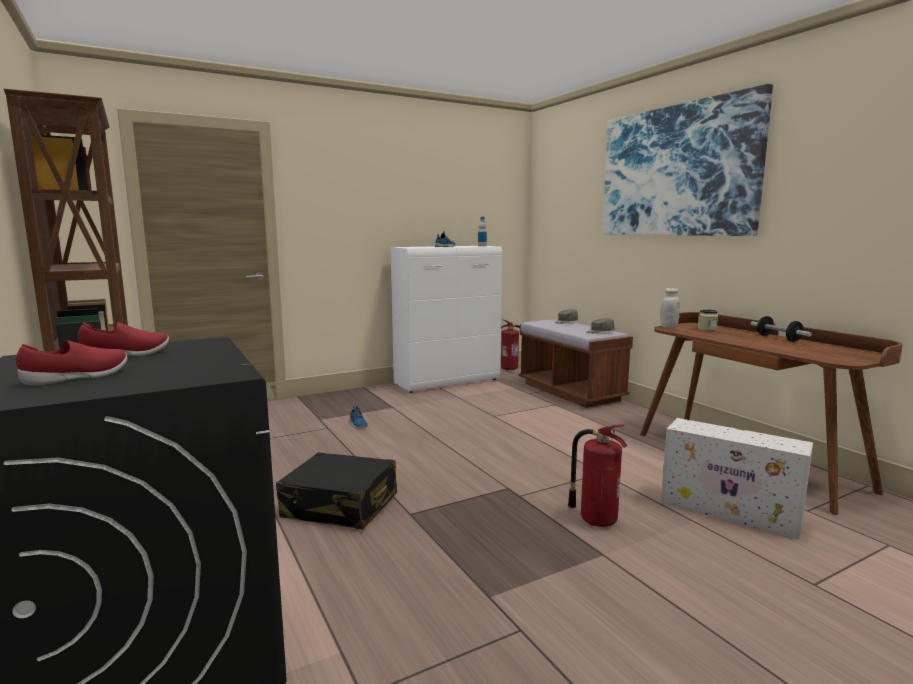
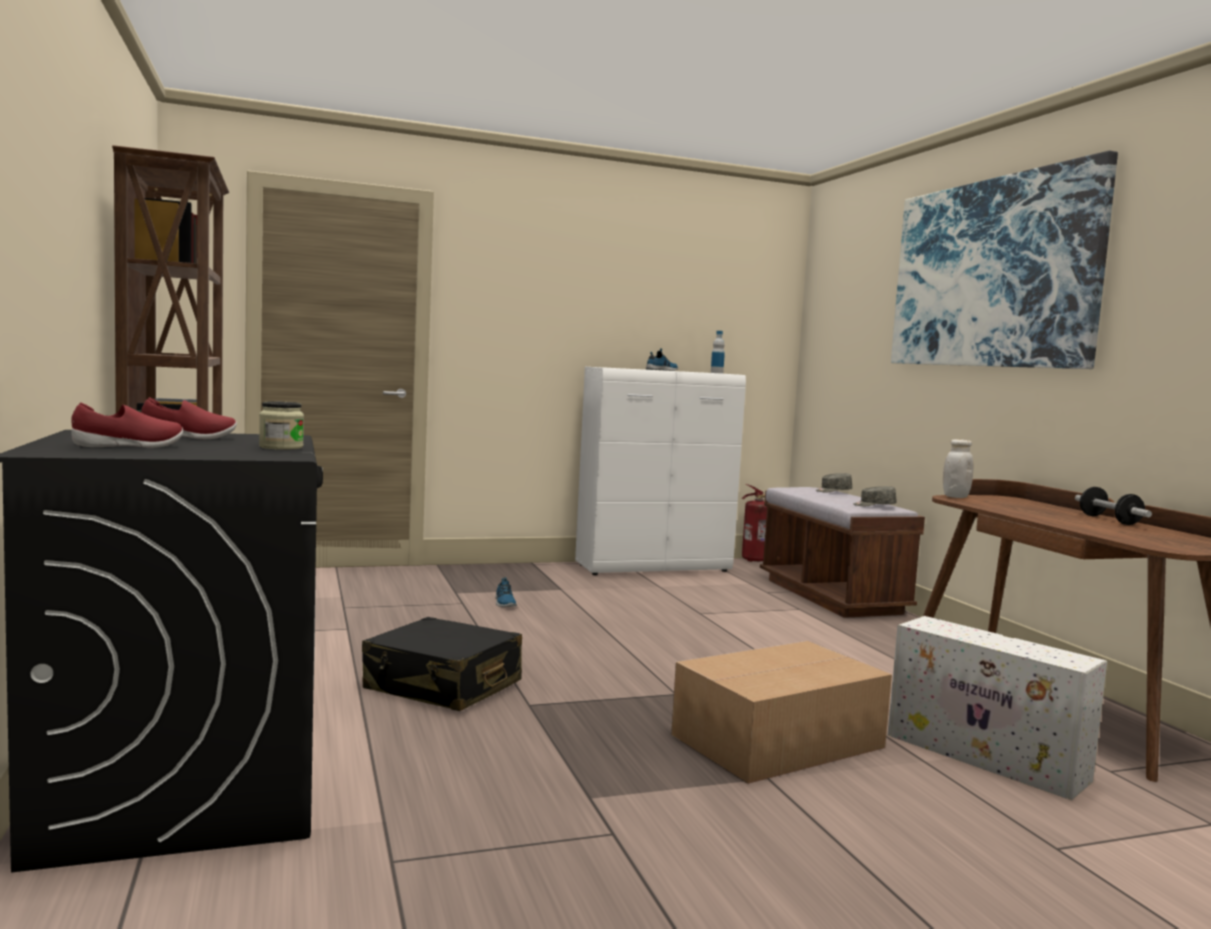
camera: 10 degrees right, 5 degrees down
fire extinguisher [568,424,627,527] -> cardboard box [671,641,892,784]
jar [698,309,718,331] -> jar moved to [259,401,304,450]

